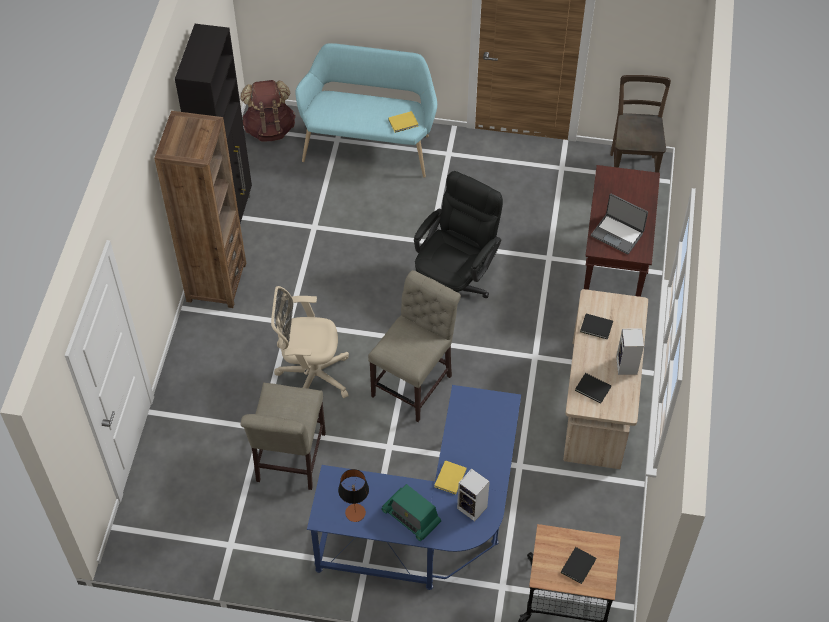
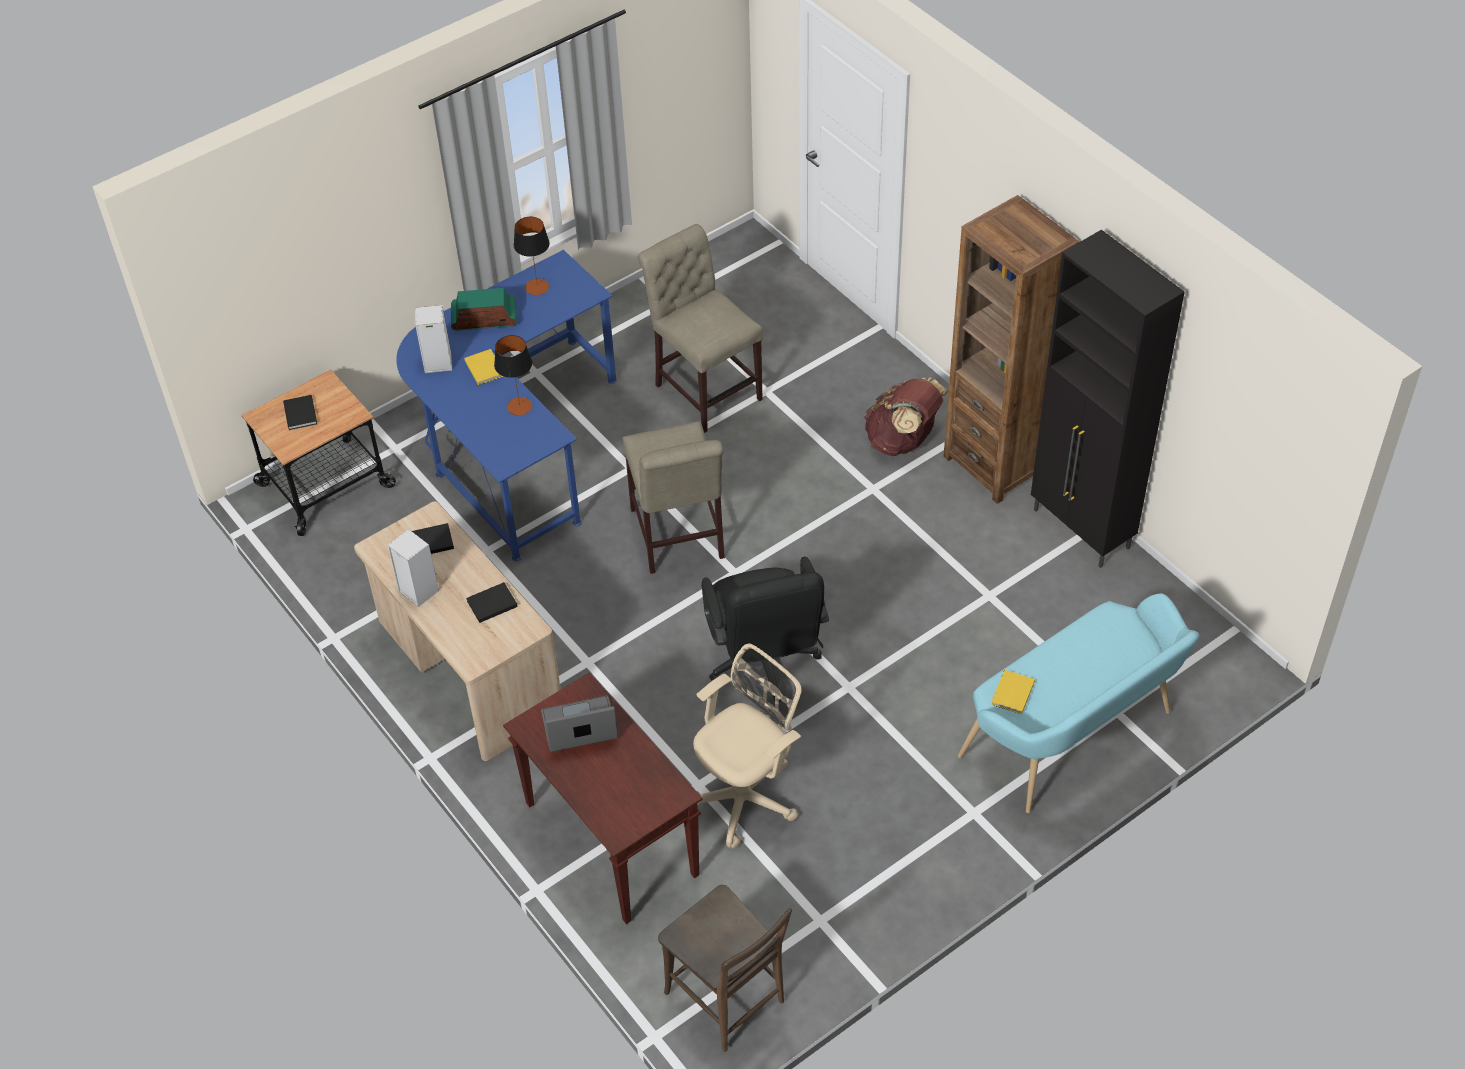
camera: 135 degrees right, 5 degrees down
brown backpack [241,80,296,142] -> brown backpack moved to [864,377,948,456]
beige office chair [271,286,349,398] -> beige office chair moved to [693,643,802,849]
none -> table lamp [494,335,532,416]

